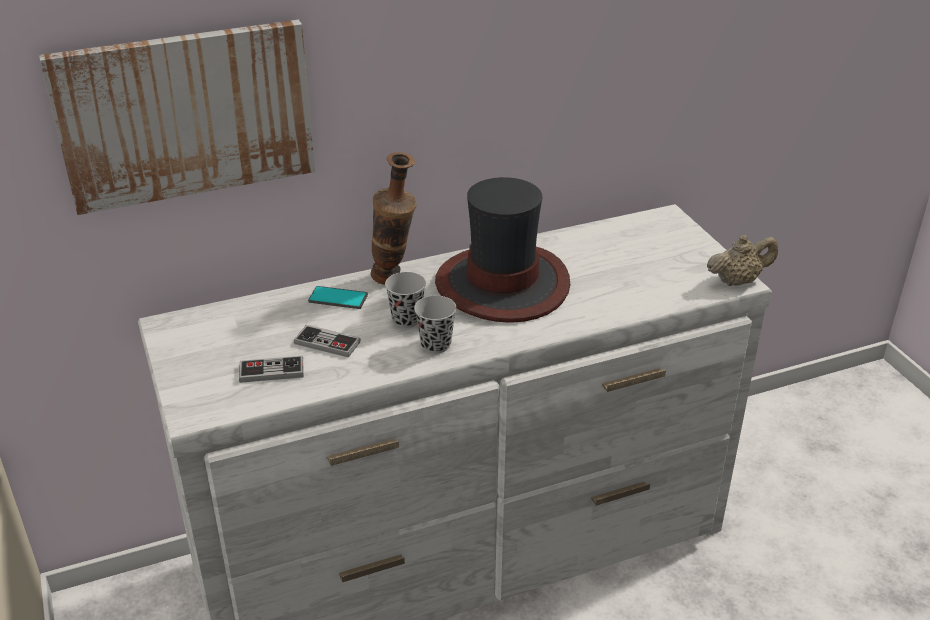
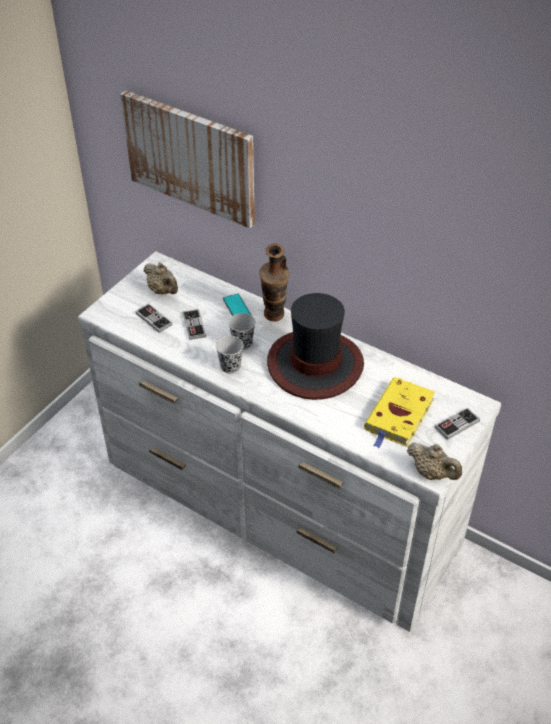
camera: 55 degrees right, 10 degrees up
none -> beige teapot [144,262,178,294]
none -> yellow book [364,377,435,448]
none -> game controller [435,408,480,440]

